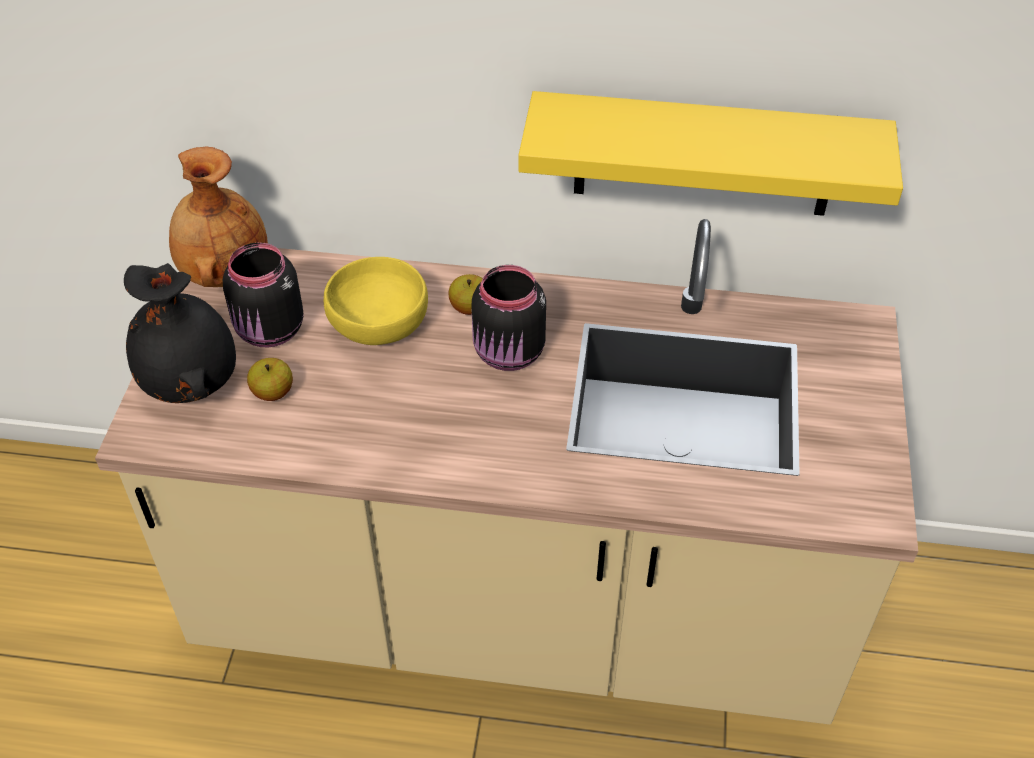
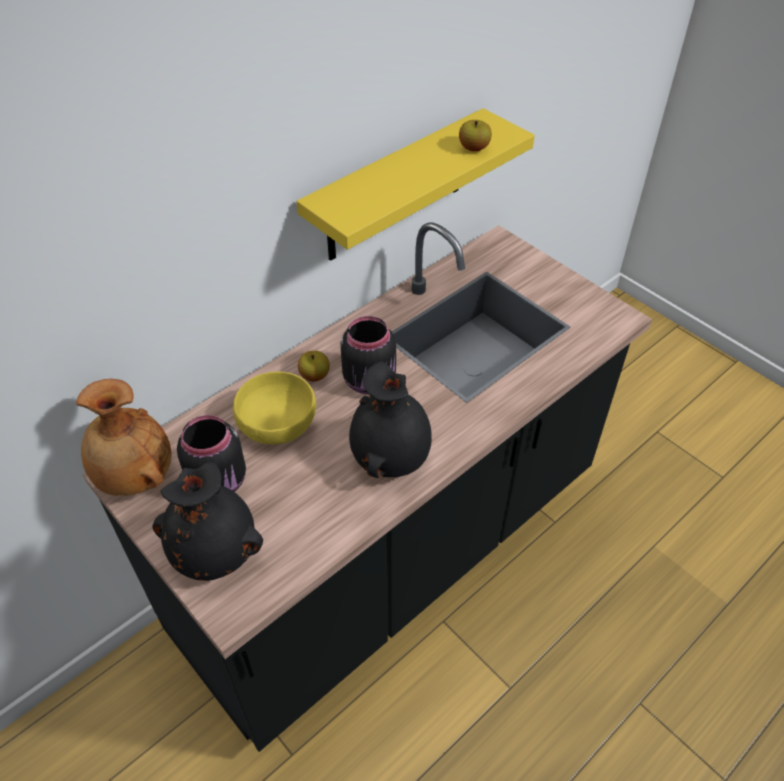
camera: 50 degrees left, 0 degrees up
beige counter [95,219,918,725] -> black counter [82,223,652,752]
apple [247,358,293,401] -> apple moved to [459,120,492,151]
none -> black vase [349,361,432,478]

